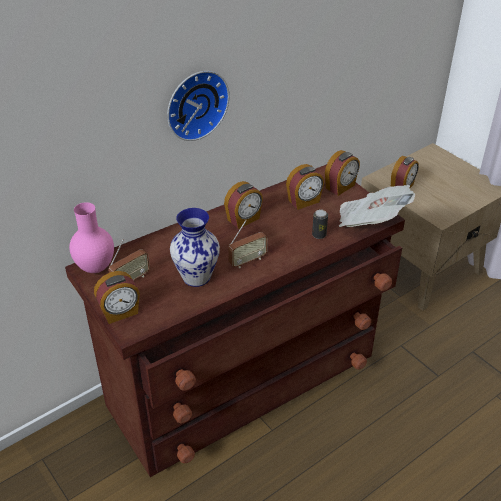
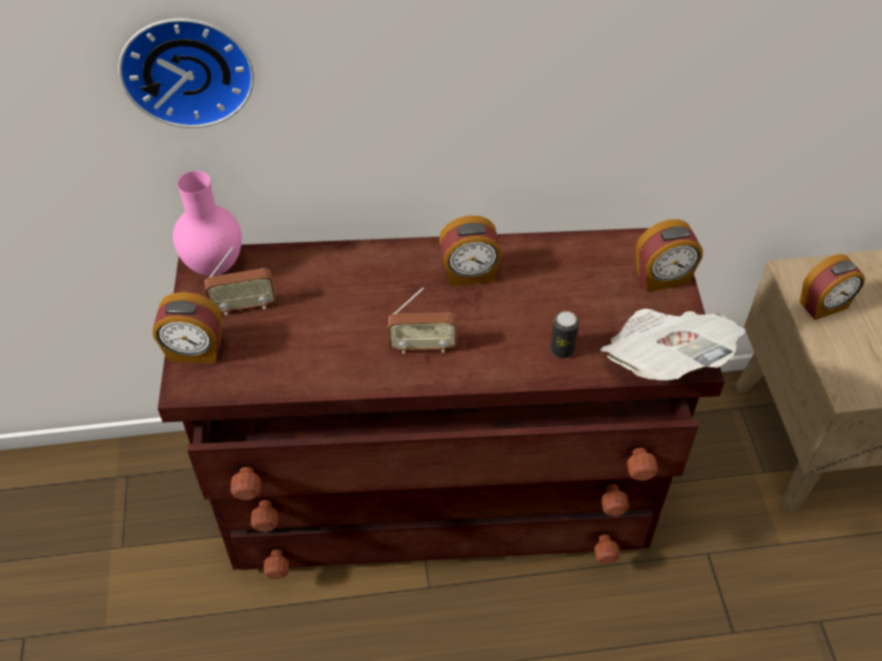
camera: 30 degrees right, 10 degrees up
wall clock [167,71,229,141] -> wall clock moved to [118,18,254,128]
vase [170,208,220,287] -> none
alarm clock [286,164,324,210] -> none

